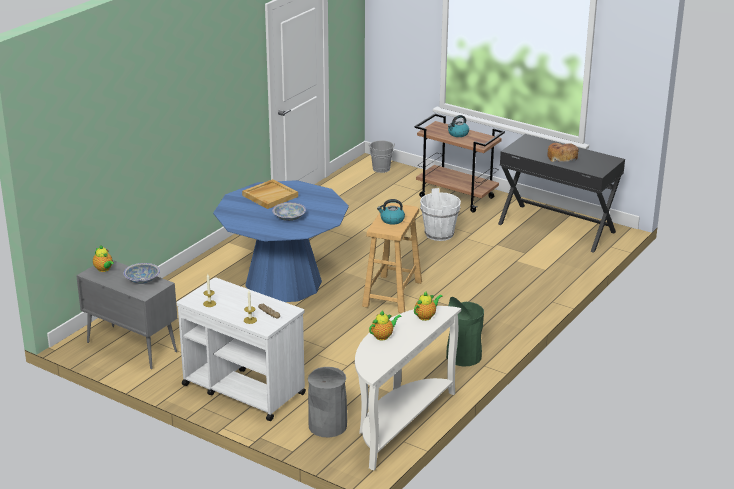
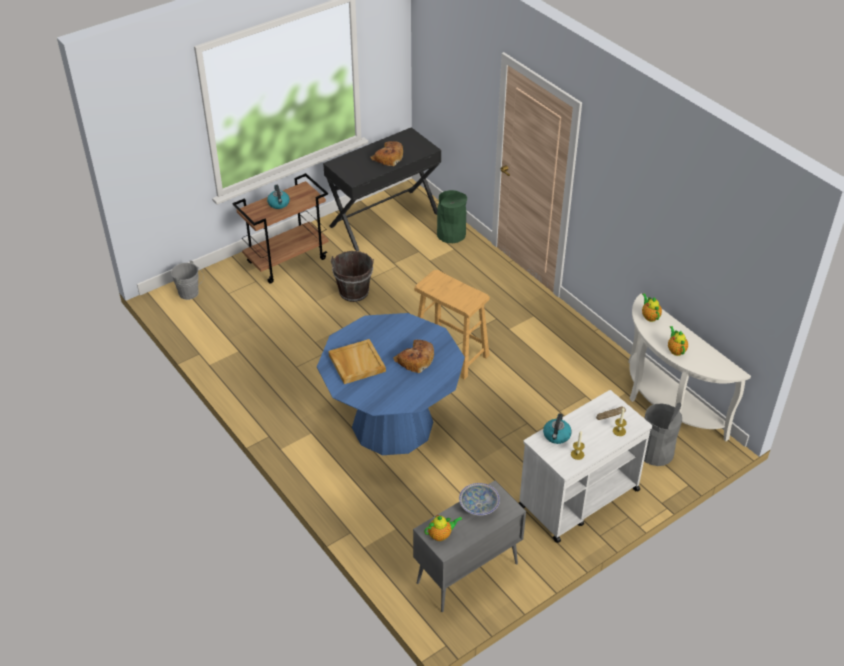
camera: 70 degrees left, 15 degrees up
bowl [272,202,306,221] -> bread [393,340,434,373]
kettle [377,199,405,225] -> kettle moved to [543,413,572,444]
white bucket [420,188,461,241] -> brown bucket [331,251,374,302]
green trash can [446,297,484,367] -> green trash can moved to [437,190,467,243]

